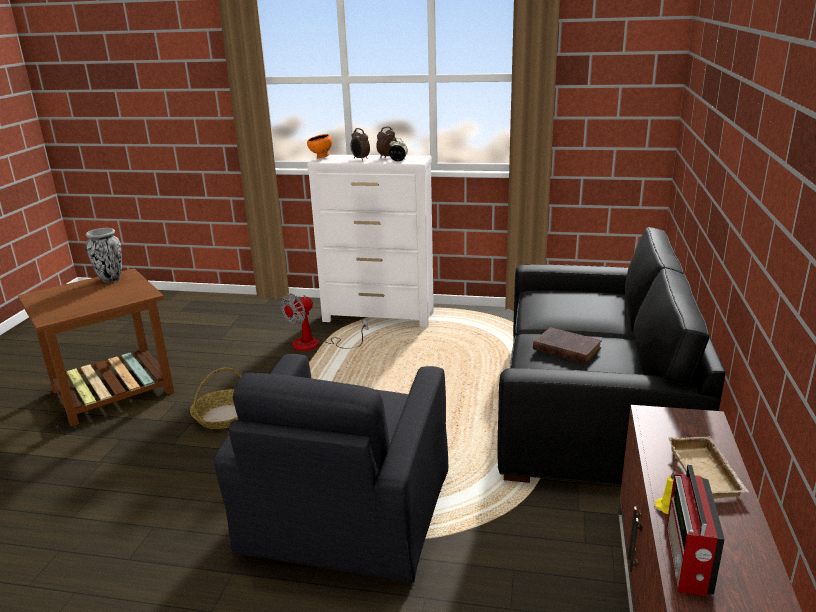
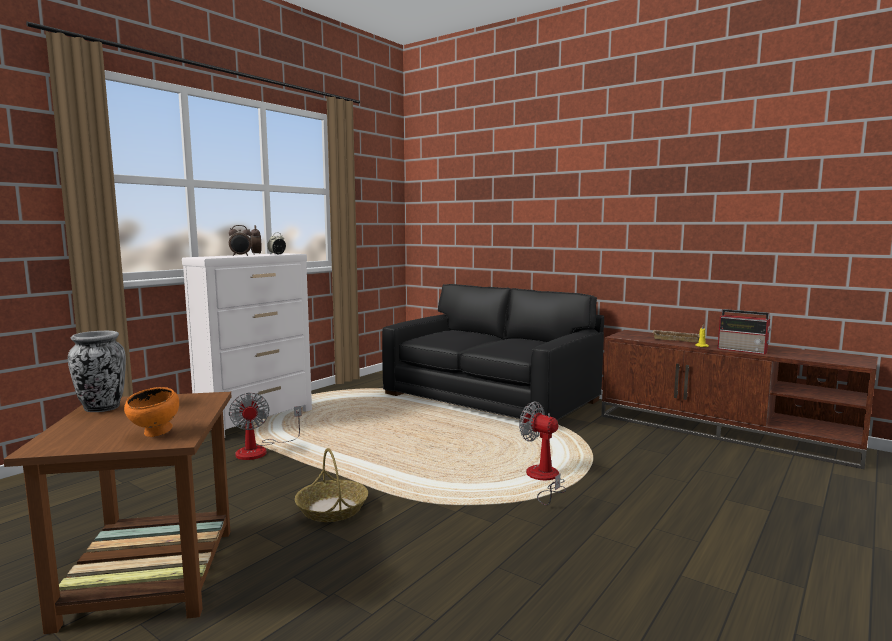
camera: 65 degrees left, 15 degrees down
black armchair [214,354,448,584] -> fan [519,402,566,506]
orange bowl [307,134,332,159] -> orange bowl moved to [124,387,179,437]
brown book [533,327,602,364] -> none

